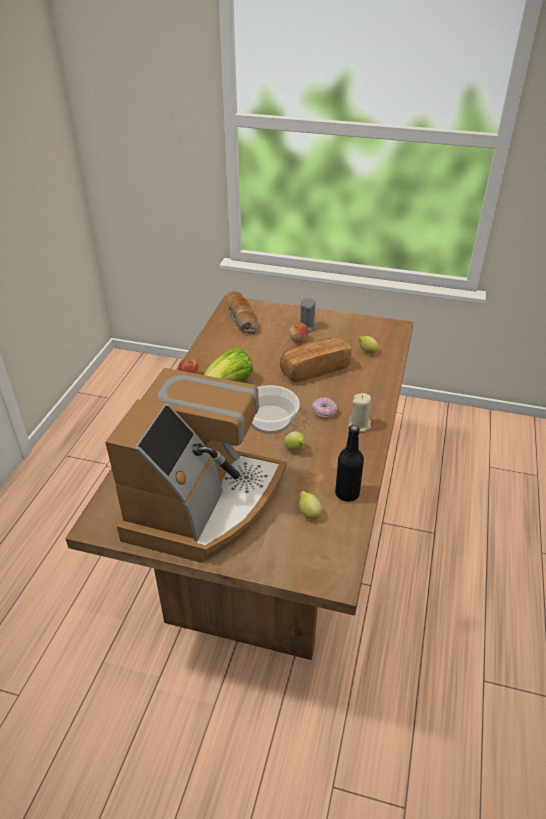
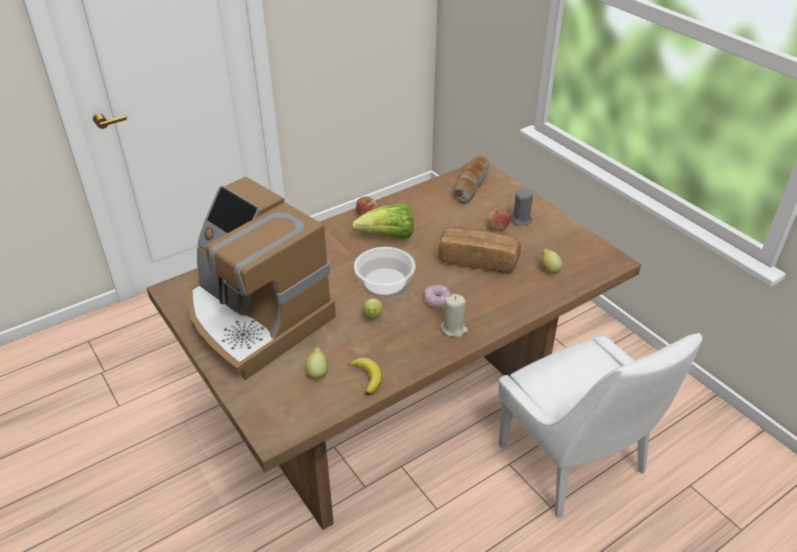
camera: 40 degrees right, 0 degrees up
coffee machine [105,368,287,563] -> coffee machine turned 75 degrees clockwise [188,176,336,380]
black bottle [335,425,364,502] -> banana [349,357,382,395]
none -> white chair [498,333,702,518]

